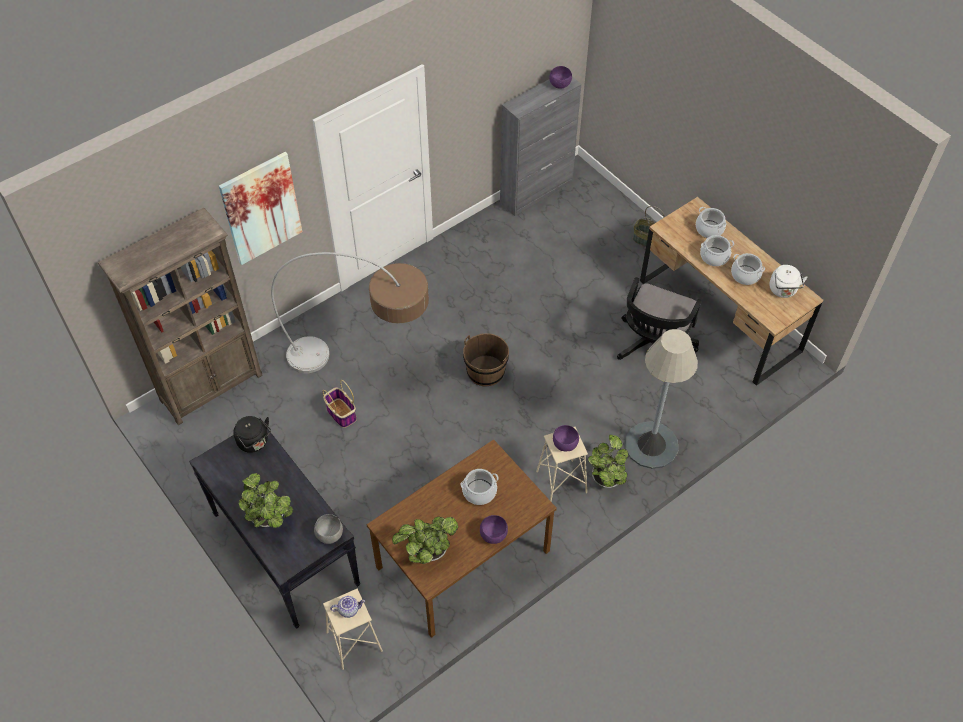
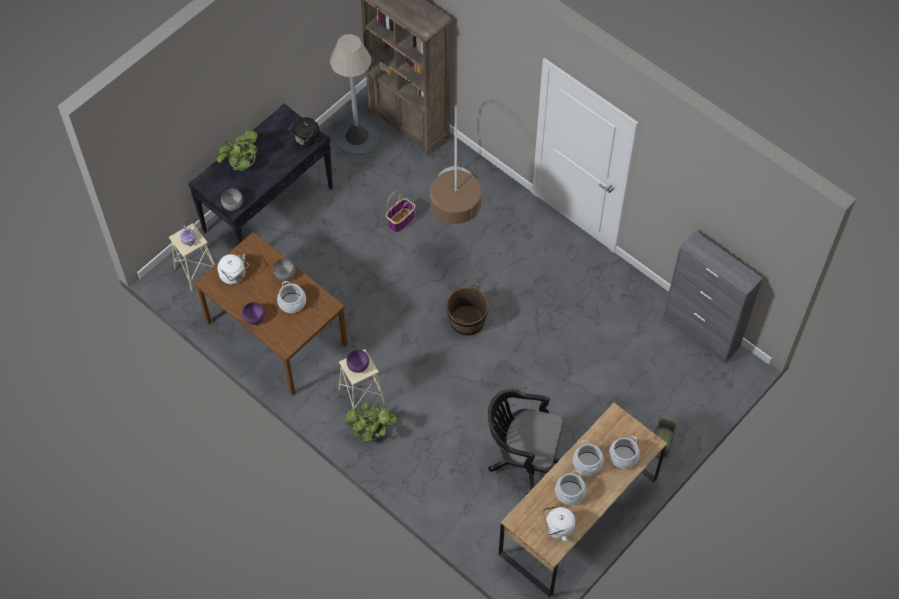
camera: 80 degrees right, 5 degrees up
picture [219,152,302,265] -> none
potted plant [392,517,458,564] -> white kettle [218,254,249,284]
purple bowl [549,66,572,89] -> none
grey floor lamp [625,329,698,469] -> grey floor lamp moved to [330,34,379,155]
none -> grey bowl [273,258,295,281]

